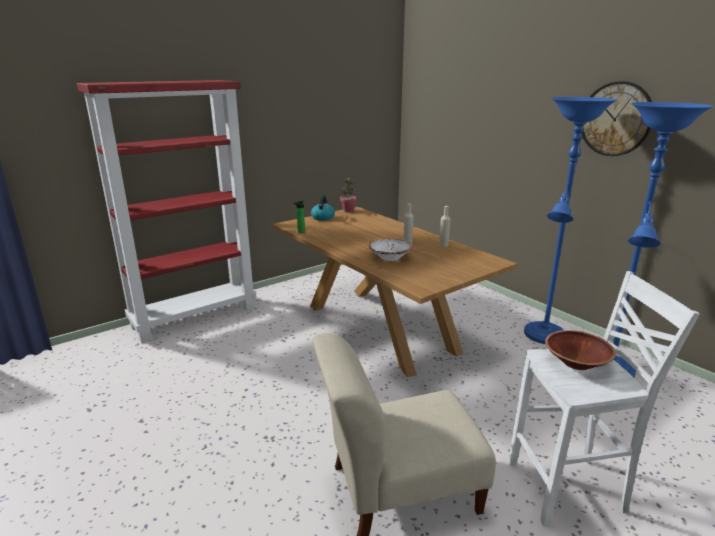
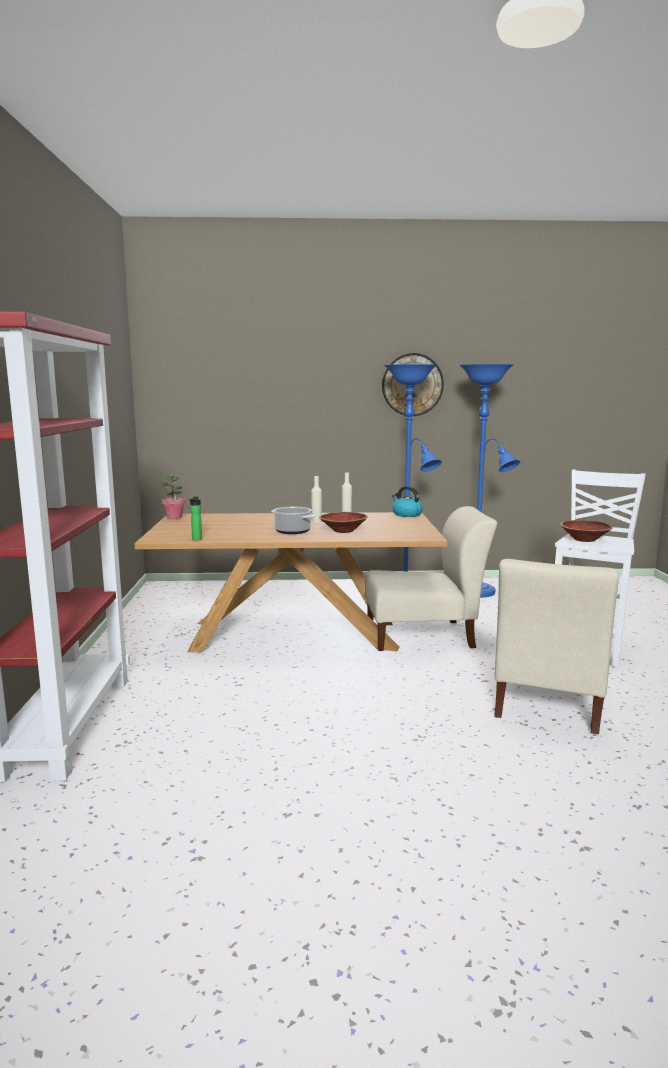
camera: 55 degrees left, 10 degrees down
kettle [311,195,335,221] -> kettle moved to [392,486,423,517]
white bowl [369,239,412,261] -> brown bowl [319,512,368,533]
none -> cooking pot [271,507,314,534]
none -> beige chair [365,506,497,651]

